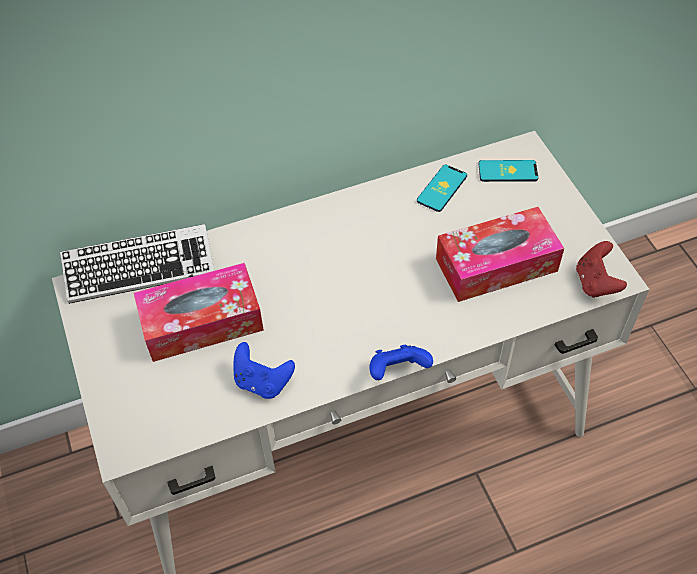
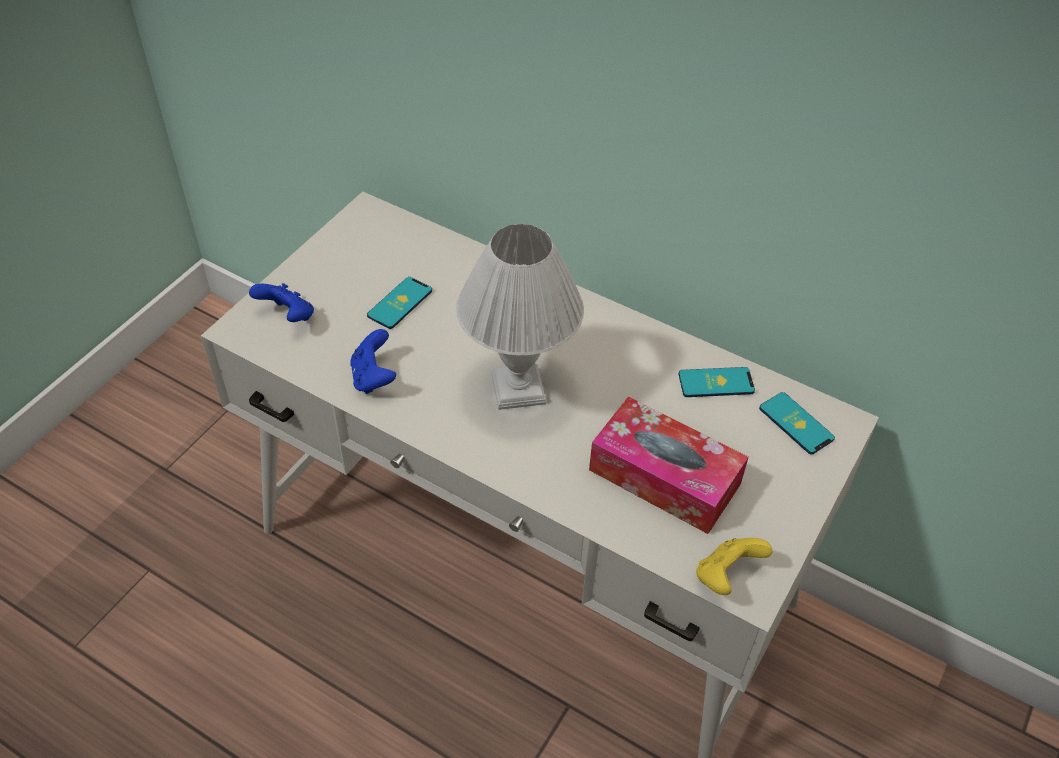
camera: 50 degrees right, 5 degrees down
keyboard [60,224,214,304] -> none
tissue box [134,263,264,362] -> phone [367,277,432,329]
blue game controller [369,345,433,380] -> blue game controller moved to [249,283,314,322]
red game controller [576,241,627,298] -> yellow game controller [696,538,773,595]
none -> white table lamp [456,224,584,410]

